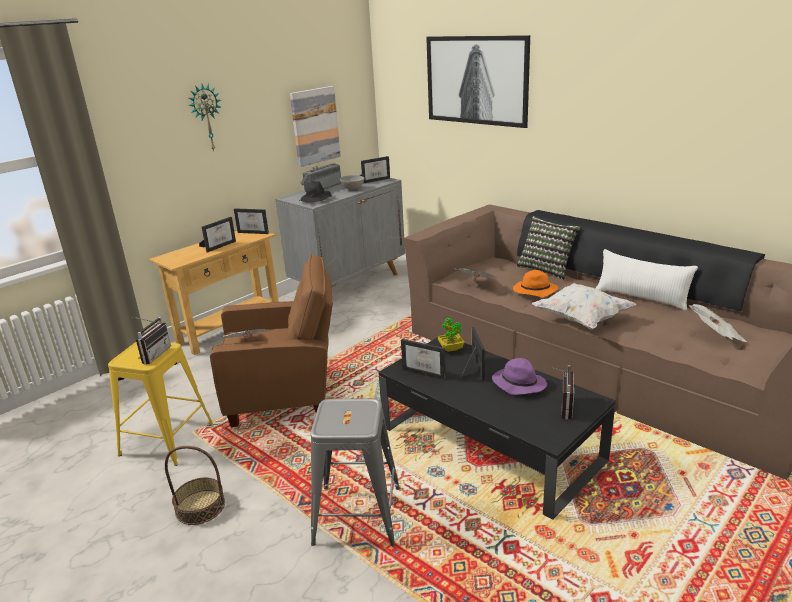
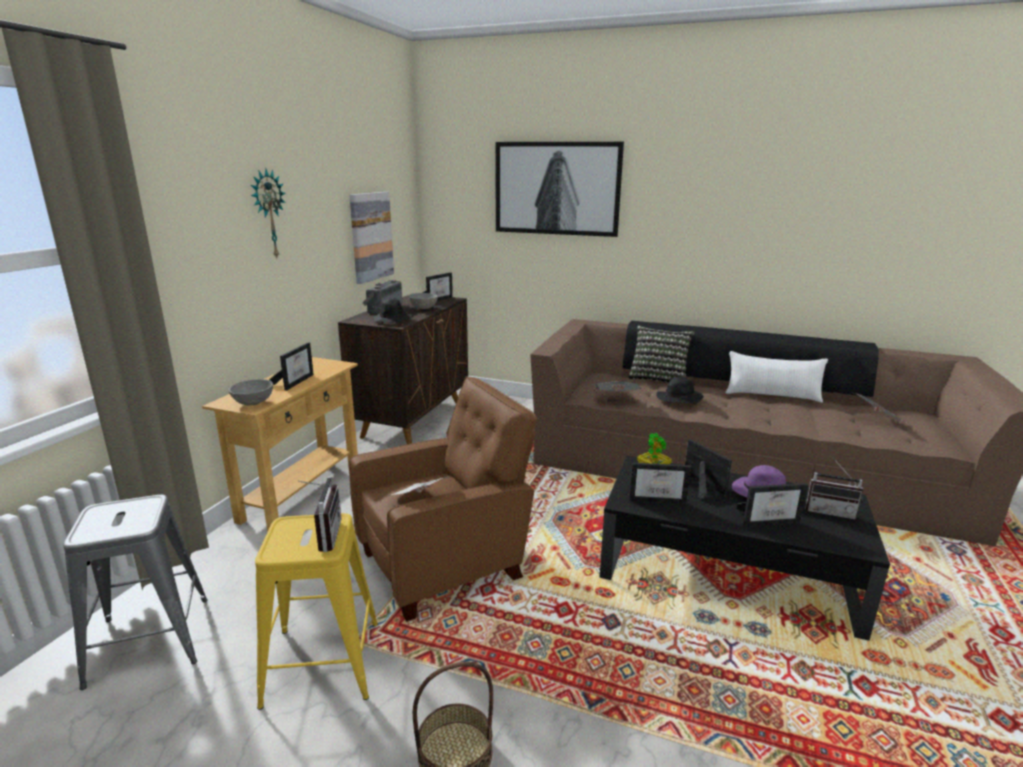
camera: 25 degrees left, 5 degrees down
picture frame [234,209,269,234] -> picture frame moved to [736,483,808,527]
grey cabinet [275,173,405,287] -> brown cabinet [338,295,468,444]
grey stool [311,398,400,546] -> grey stool moved to [63,495,208,690]
orange hat [513,270,558,297] -> black hat [656,377,704,404]
white pillow [532,283,637,330] -> none
radio [552,365,574,419] -> radio turned 120 degrees clockwise [805,458,863,520]
none -> grey bowl [229,379,273,405]

